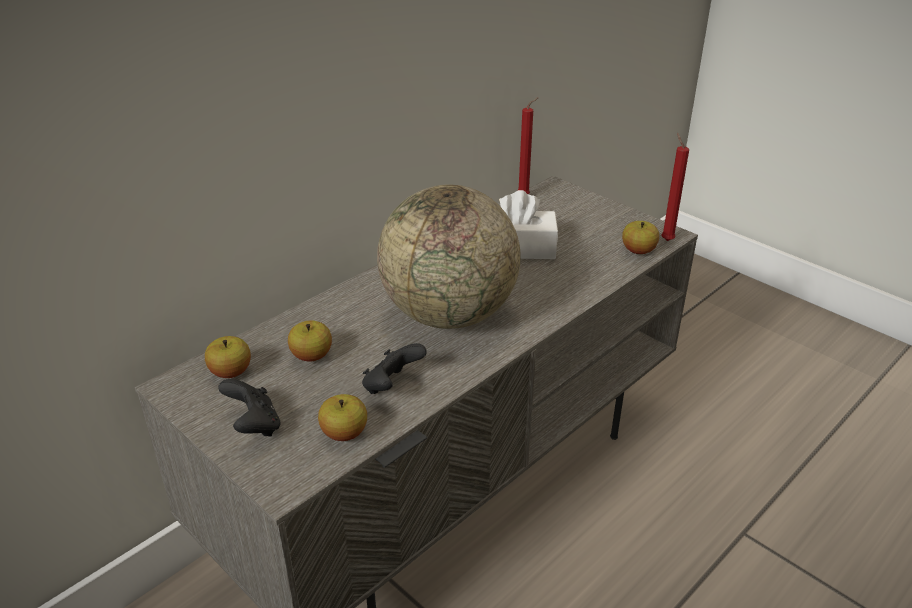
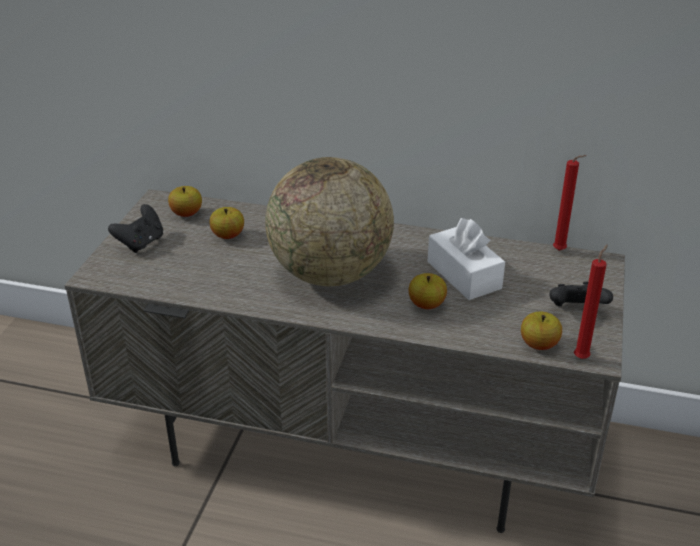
camera: 60 degrees right, 0 degrees up
apple [318,394,367,441] -> apple moved to [409,273,447,309]
black game controller [362,343,427,394] -> black game controller moved to [550,282,613,307]

